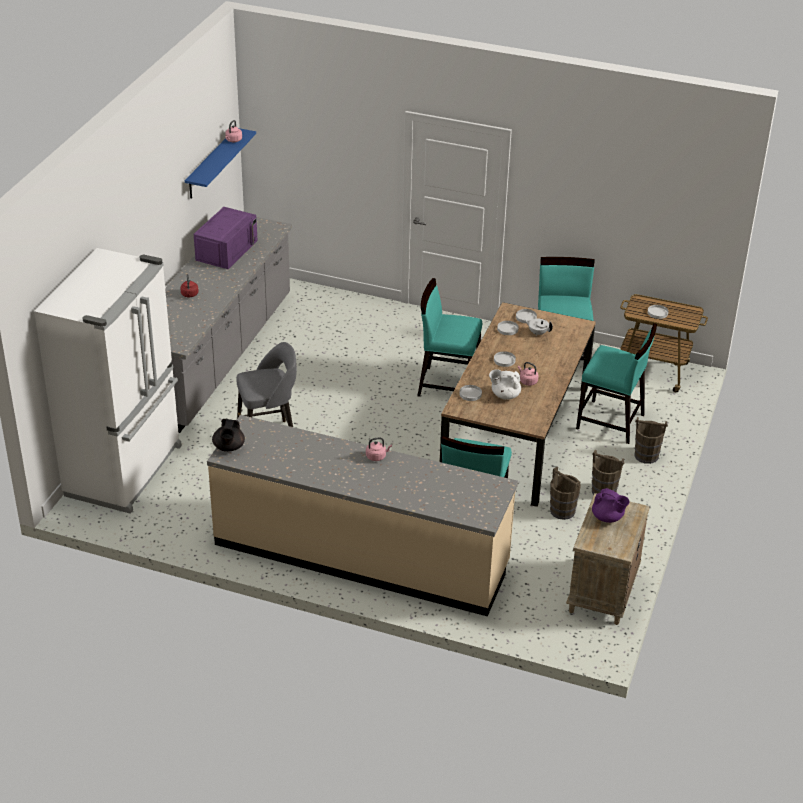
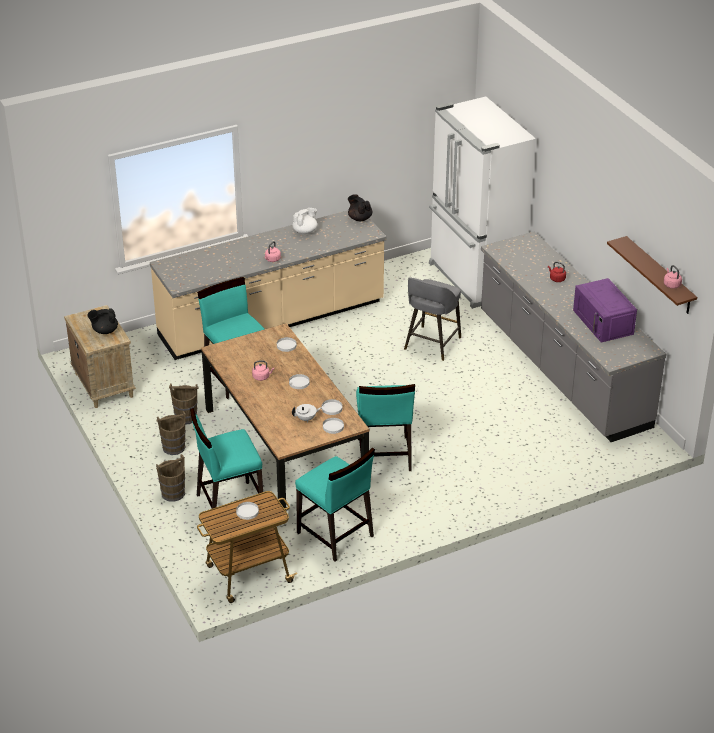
camera: 135 degrees right, 0 degrees up
blue shelf [185,128,256,199] -> brown shelf [607,236,697,314]
turquoise chair [418,278,482,397] -> turquoise chair turned 120 degrees clockwise [356,384,415,471]
white teapot [489,369,521,400] -> white teapot moved to [293,208,317,234]
purple teapot [592,488,630,523] -> black teapot [88,308,118,334]

